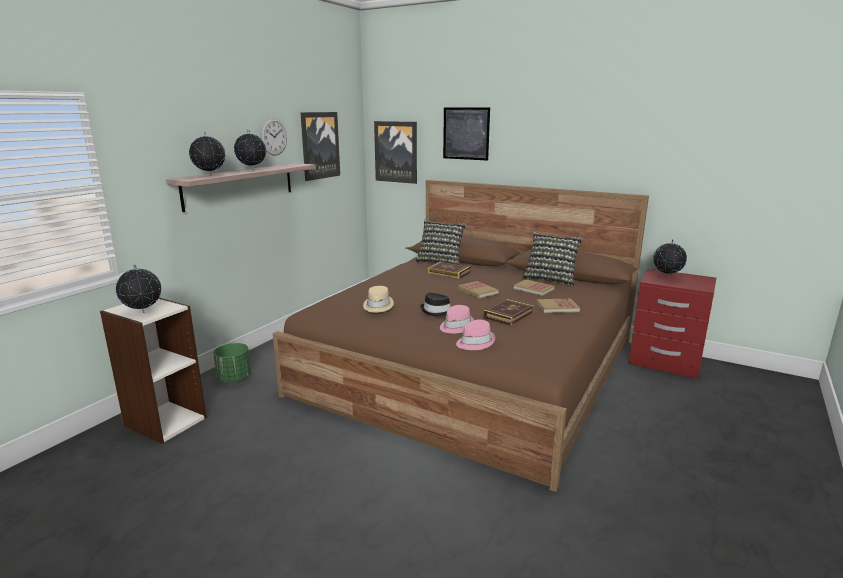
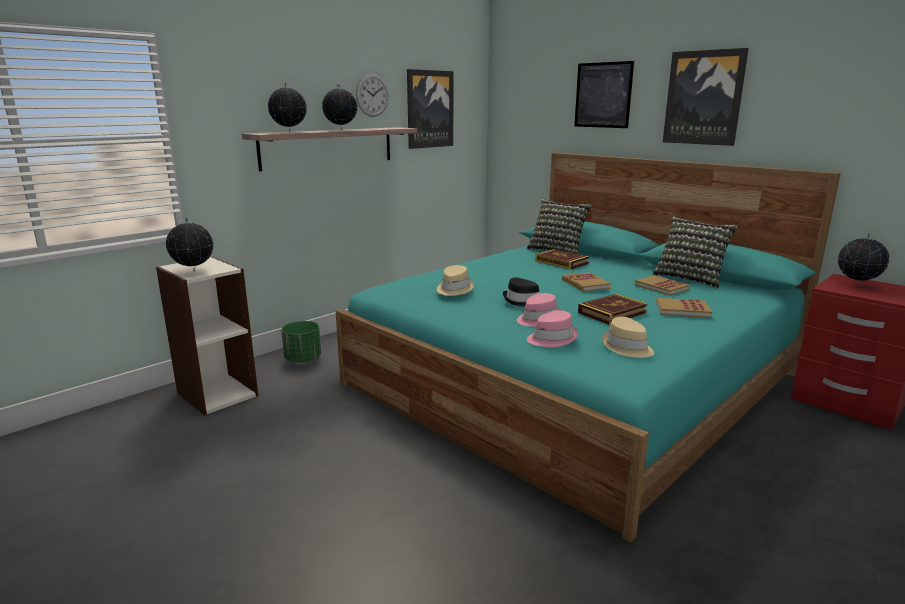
camera: 15 degrees right, 0 degrees up
brown bed [273,179,649,492] -> turquoise bed [336,153,841,543]
picture [374,121,417,184] -> picture moved to [663,48,749,146]
none -> beige hat [602,317,654,358]

